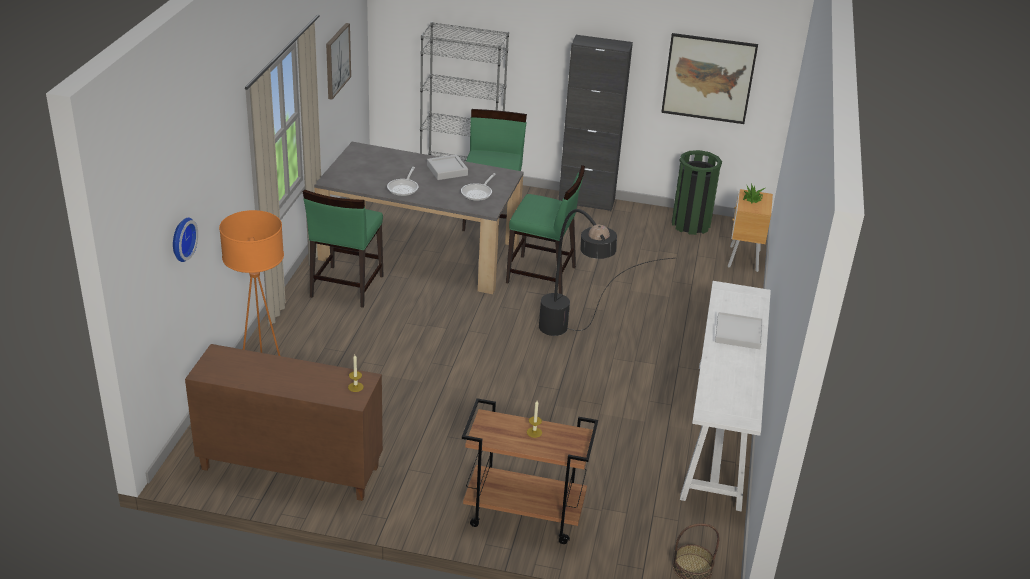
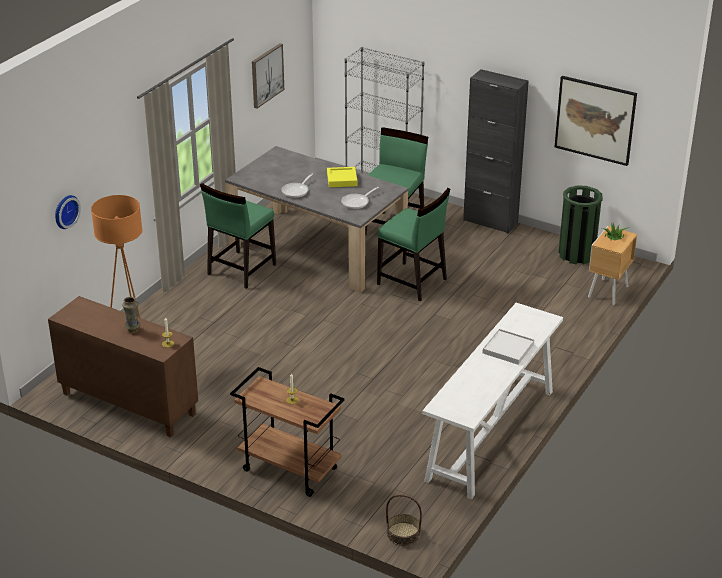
camera: 20 degrees right, 0 degrees up
grey tray [427,155,468,180] -> yellow tray [327,167,357,187]
black floor lamp [539,209,674,336] -> none
none -> vase [122,297,140,333]

